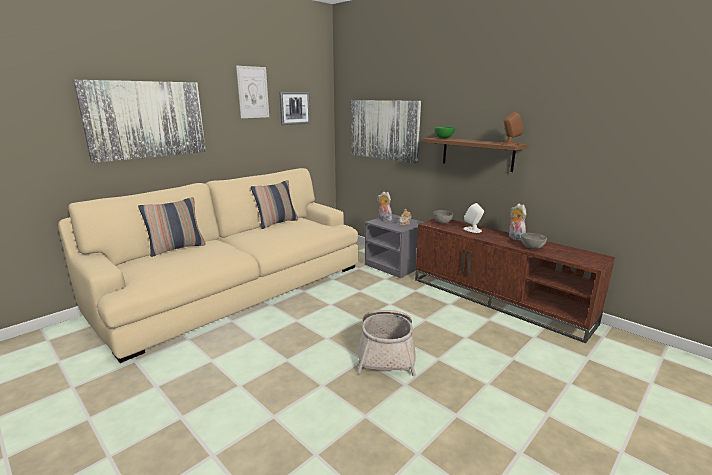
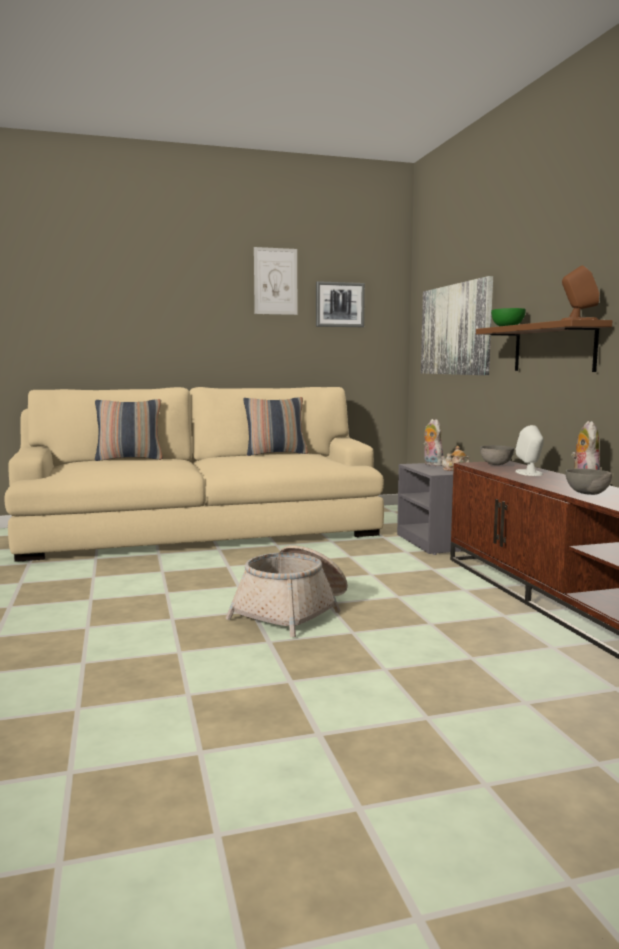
camera: 30 degrees right, 10 degrees down
picture [73,80,206,163] -> none

